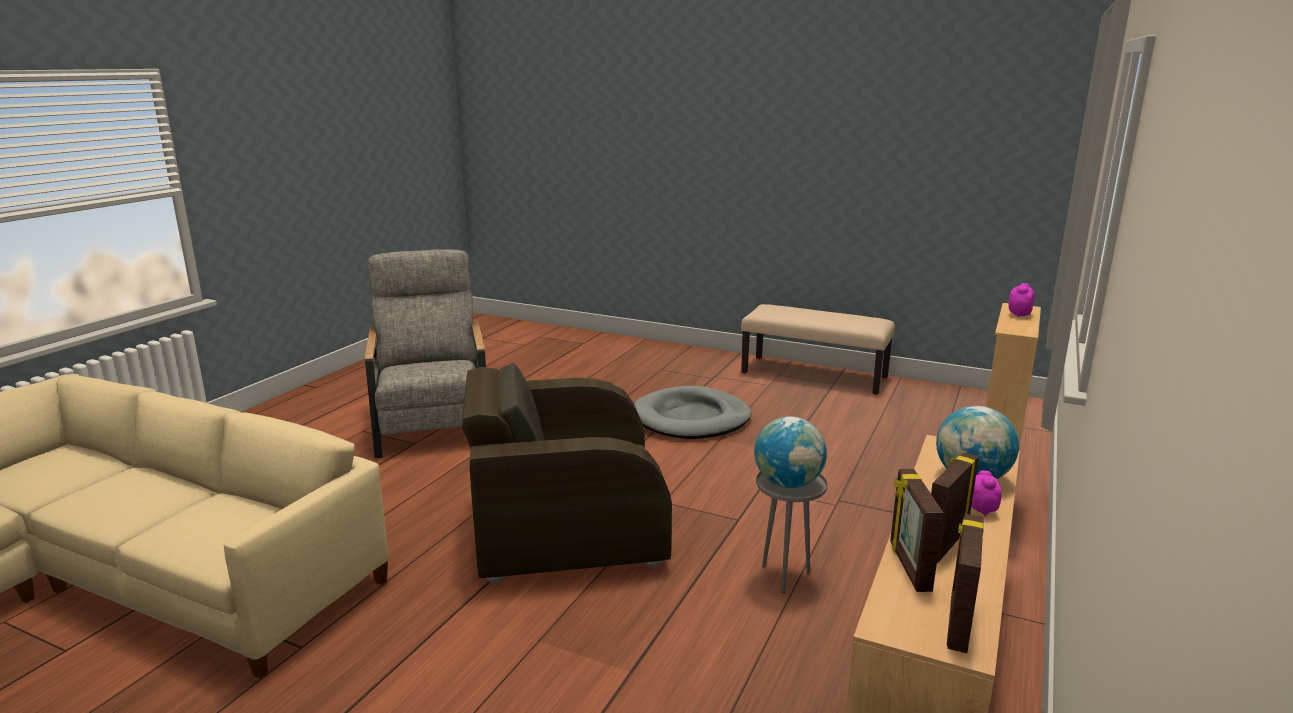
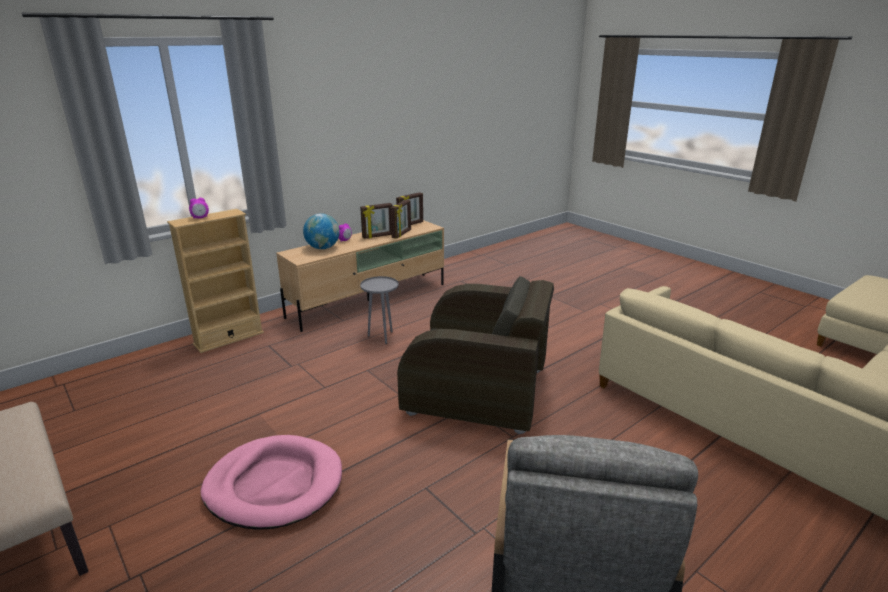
camera: 155 degrees left, 5 degrees up
grey dog bed [634,386,751,439] -> pink dog bed [200,435,342,530]
globe [754,416,827,488] -> none

